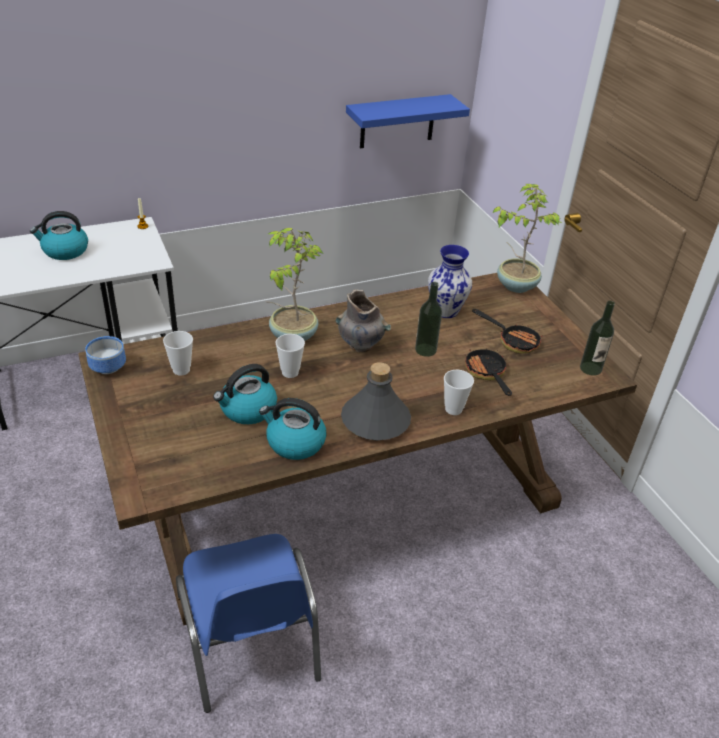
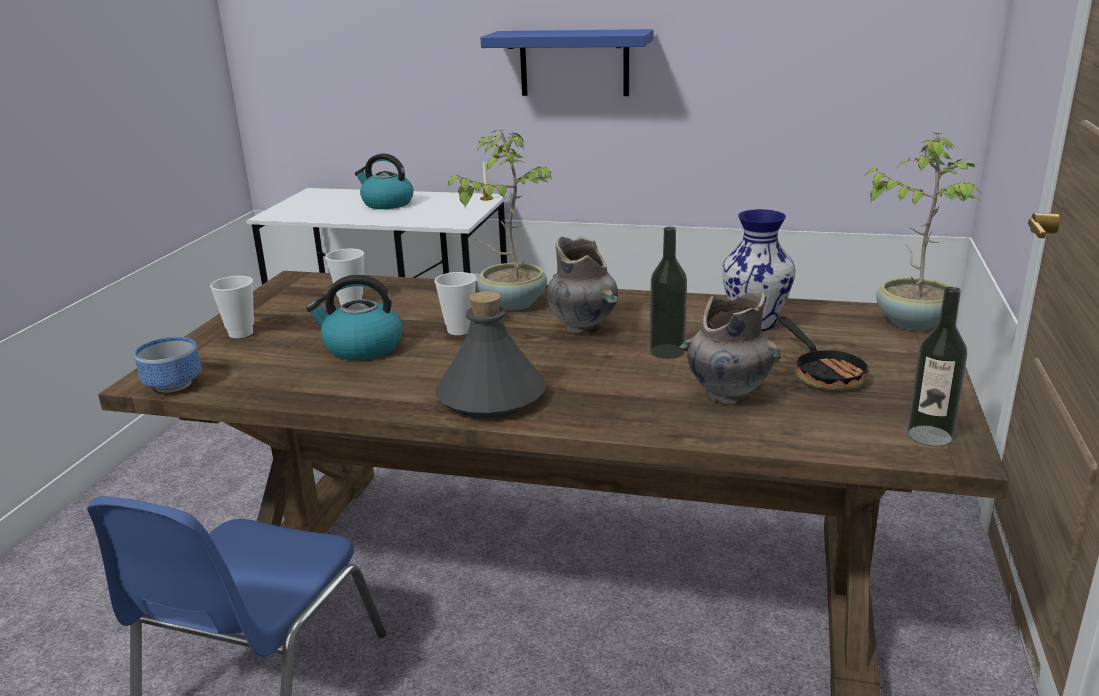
camera: 40 degrees right, 15 degrees down
bowl [85,336,126,374] -> bowl moved to [134,337,201,393]
kettle [259,398,327,460] -> none
blue shelf [346,94,470,148] -> blue shelf moved to [480,29,653,96]
cup [444,370,474,415] -> cup moved to [210,276,254,338]
frying pan [464,349,512,396] -> grey vase [679,291,781,405]

